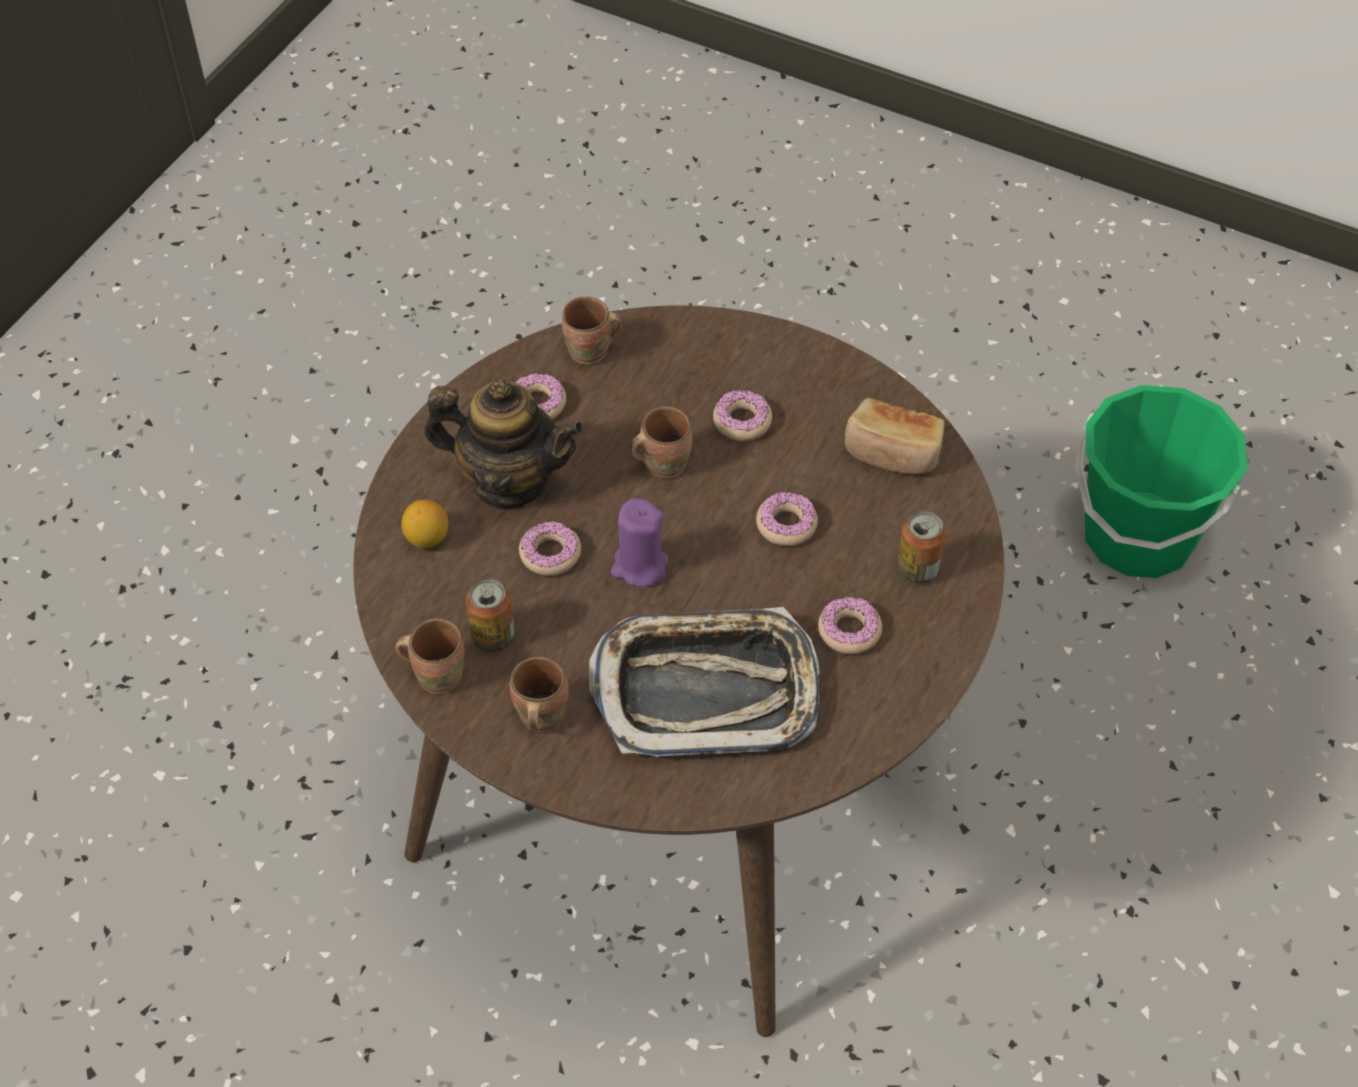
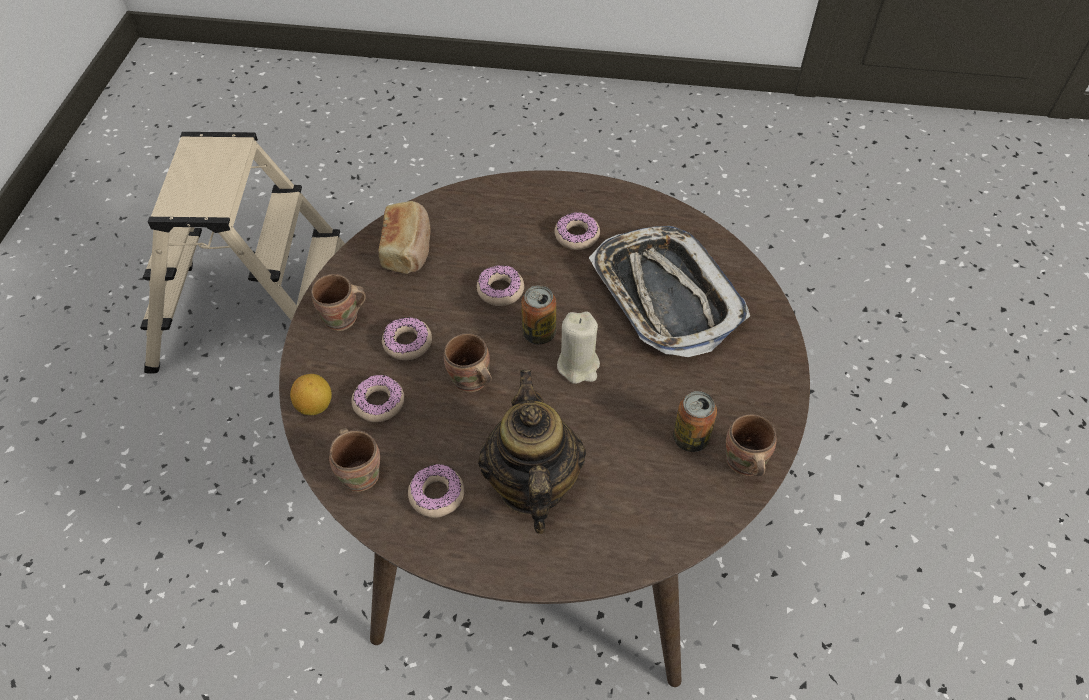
camera: 110 degrees left, 0 degrees up
lemon [401,500,448,548] -> lemon moved to [290,374,332,415]
brown mug [510,657,569,732] -> brown mug moved to [311,274,367,331]
donut [519,521,581,576] -> donut moved to [351,375,404,422]
purple candle [611,498,669,587] -> beige candle [557,311,600,384]
can [897,511,946,584] -> can moved to [521,285,556,345]
green bucket [1075,385,1248,578] -> beige step ladder [140,132,345,373]

